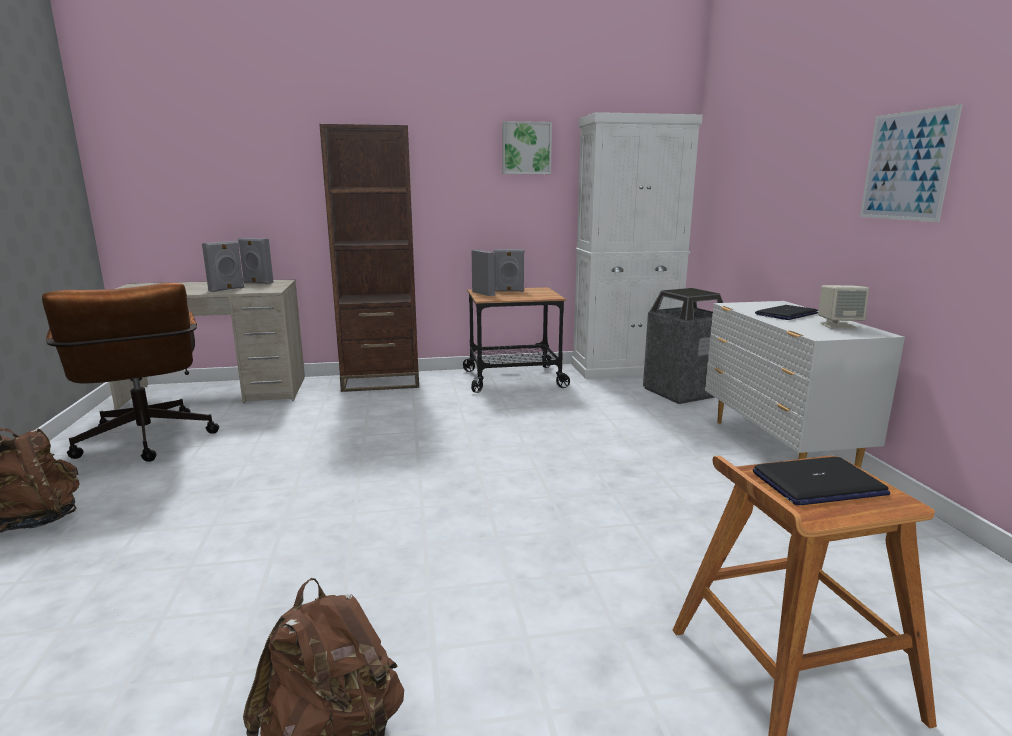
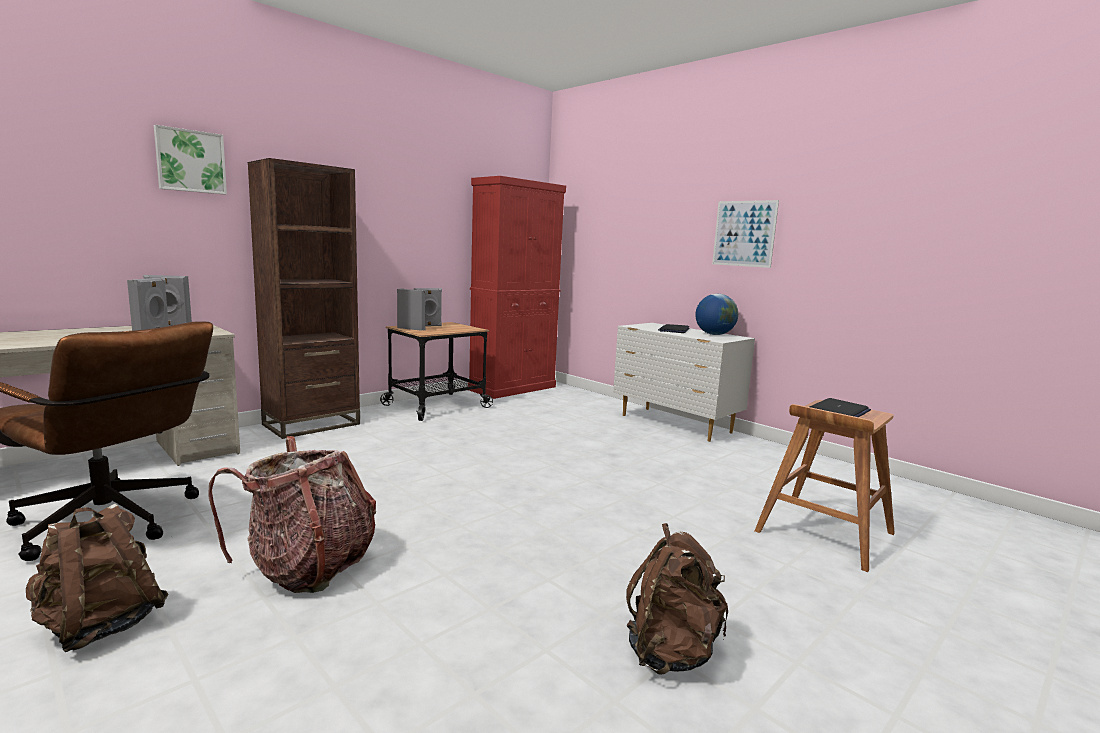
camera: 35 degrees left, 5 degrees down
picture [502,121,552,174] -> picture moved to [154,125,227,195]
white cabinet [571,112,703,379] -> red cabinet [468,176,566,399]
trash can [643,288,723,404] -> none
beige speaker [818,285,869,329] -> globe [695,294,738,335]
none -> backpack [208,436,376,593]

